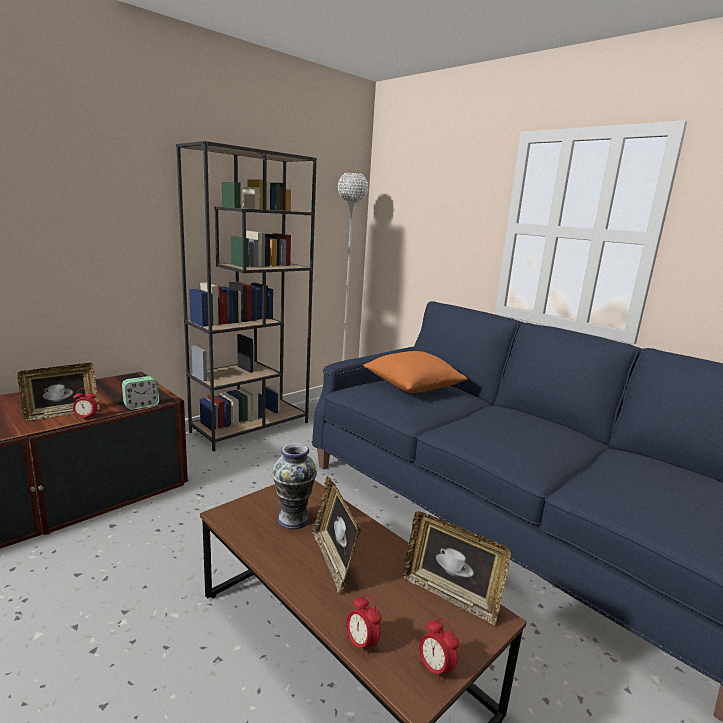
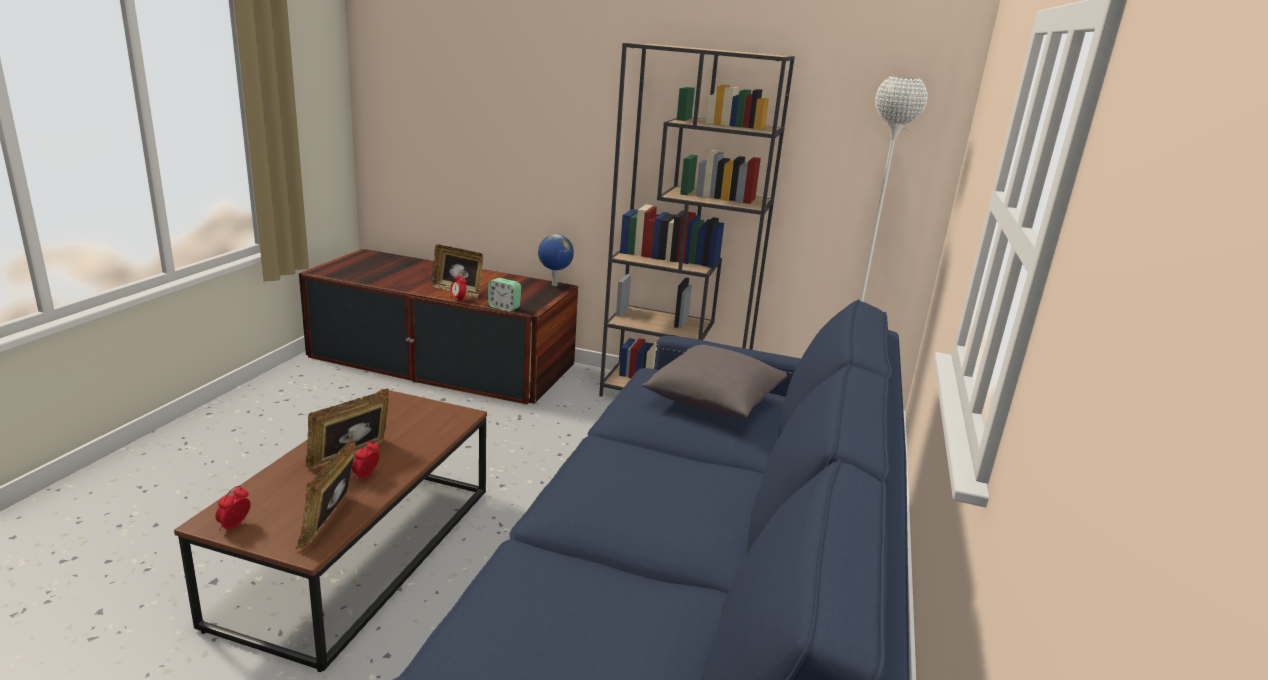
camera: 60 degrees right, 5 degrees up
vase [271,443,317,529] -> none
alarm clock [346,594,382,657] -> alarm clock moved to [352,440,379,480]
orange pillow [363,351,468,393] -> grey pillow [641,345,787,418]
none -> globe [538,234,574,286]

